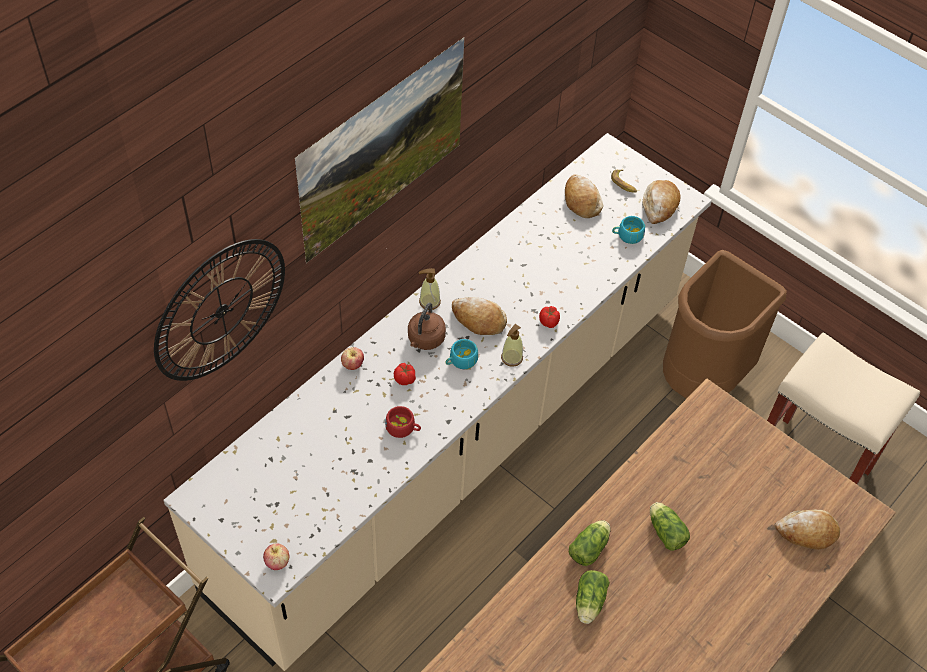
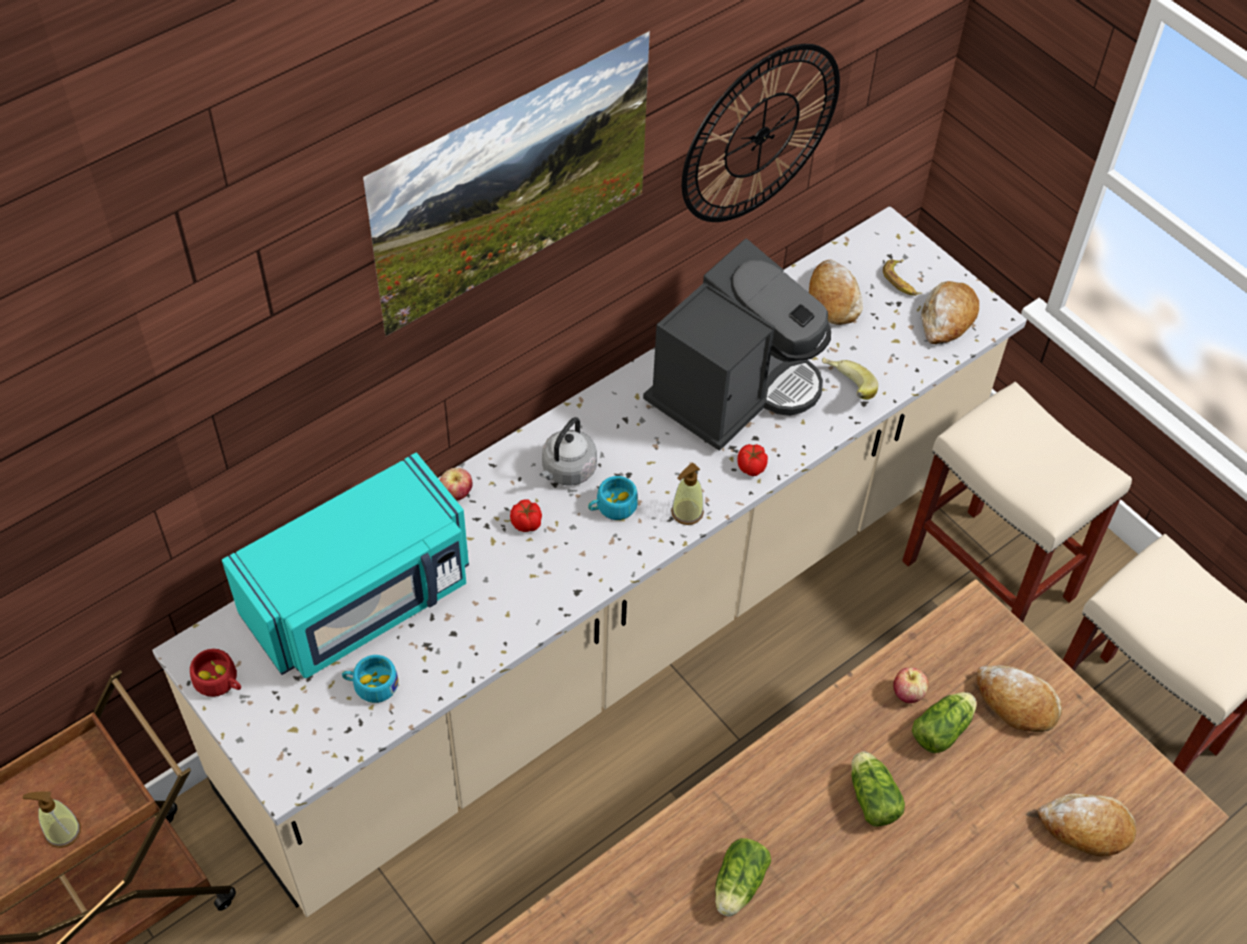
camera: 10 degrees right, 0 degrees up
wall clock [154,239,285,381] -> wall clock moved to [682,44,840,222]
apple [263,543,290,570] -> apple moved to [893,667,928,703]
red cup [385,406,421,438] -> red cup moved to [190,649,241,697]
brown kettle [408,303,446,350] -> grey kettle [540,417,597,486]
soap dispenser [419,268,441,310] -> soap dispenser moved to [22,791,81,848]
bread [452,297,507,335] -> bread moved to [977,665,1062,732]
lettuce [569,520,610,566] -> lettuce moved to [912,692,976,753]
turquoise cup [612,216,645,244] -> turquoise cup moved to [342,655,399,703]
brown trash can [663,250,787,399] -> beige stool [902,382,1132,622]
none -> turquoise microwave [222,453,469,678]
none -> coffee machine [643,238,831,451]
none -> banana [822,358,878,400]

